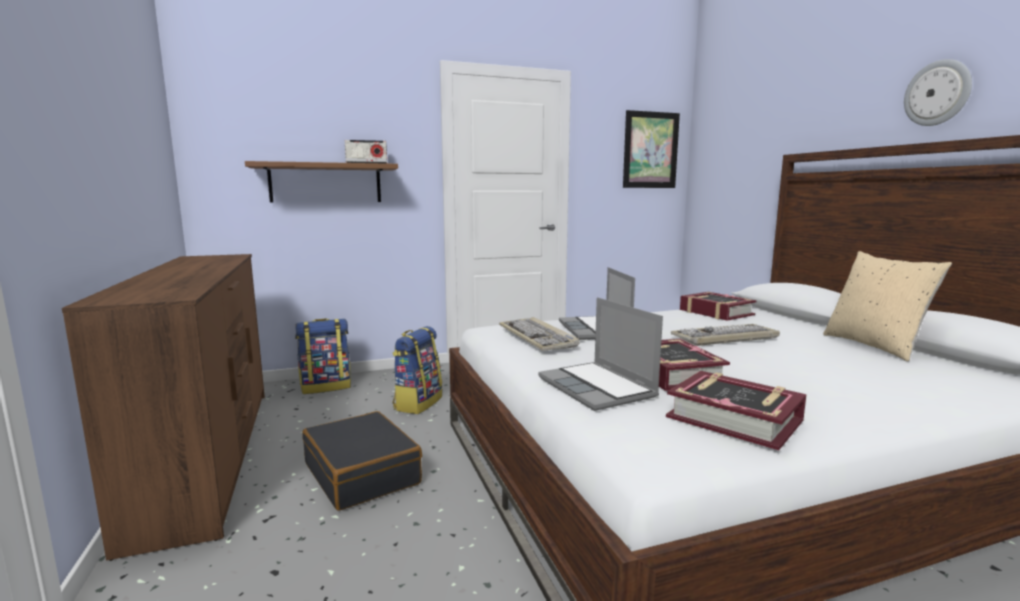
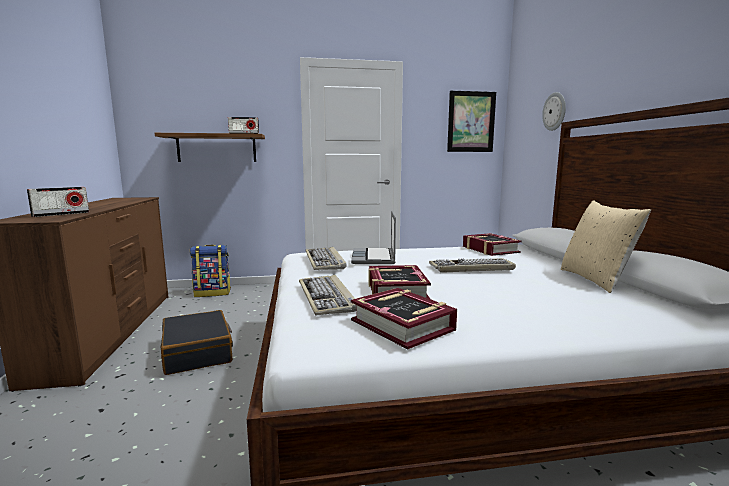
camera: 10 degrees right, 0 degrees up
backpack [392,326,442,414] -> none
laptop [538,297,663,411] -> keyboard [299,275,357,315]
wall clock [904,59,972,126] -> wall clock moved to [542,92,566,131]
none -> radio [27,187,89,217]

